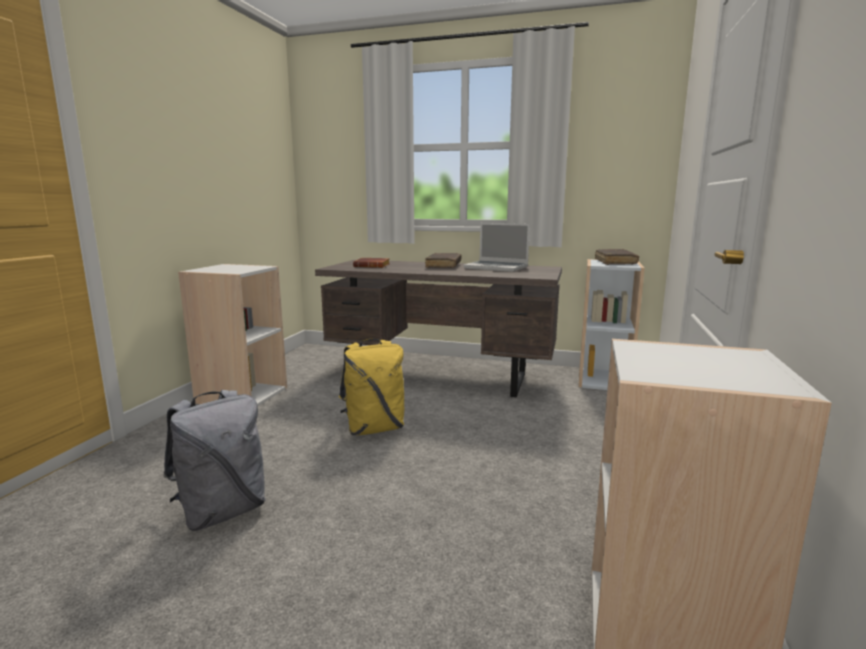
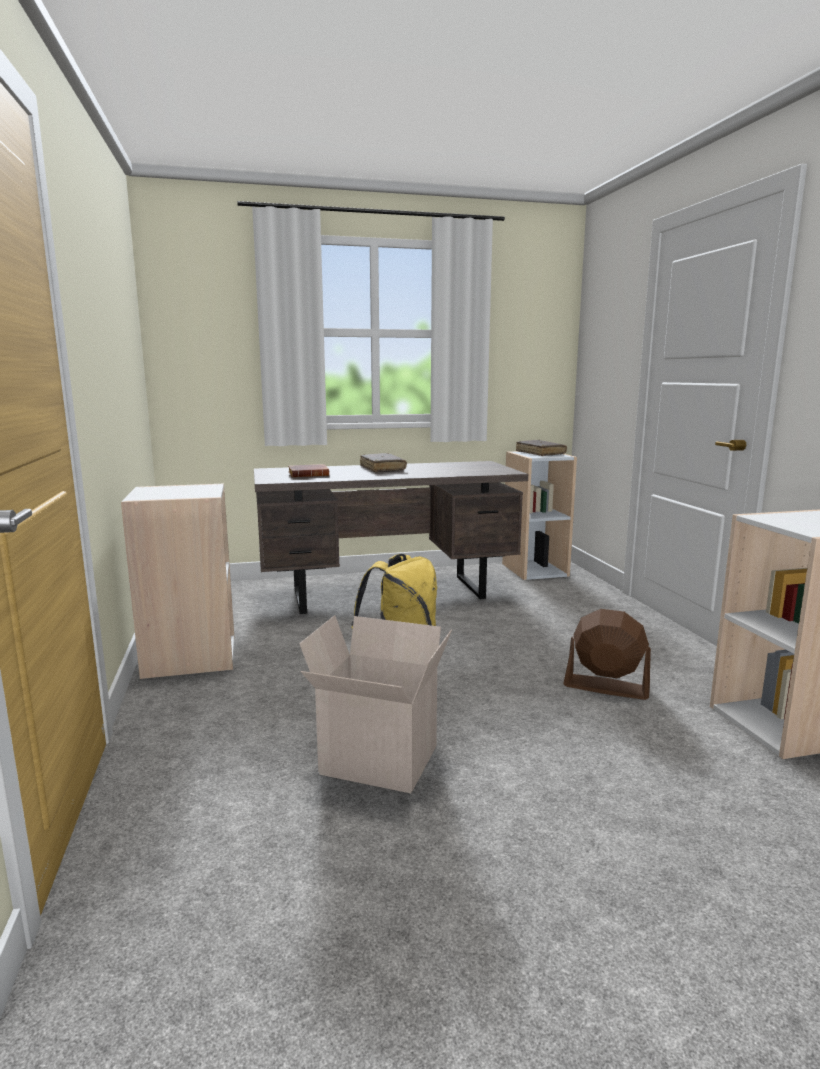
camera: 30 degrees left, 0 degrees up
grey backpack [163,390,266,531] -> cardboard box [299,615,452,793]
laptop [463,223,530,272] -> none
none -> brown fan [563,609,651,700]

